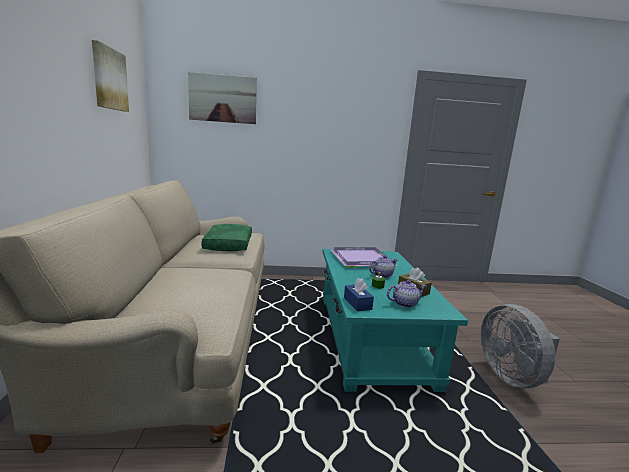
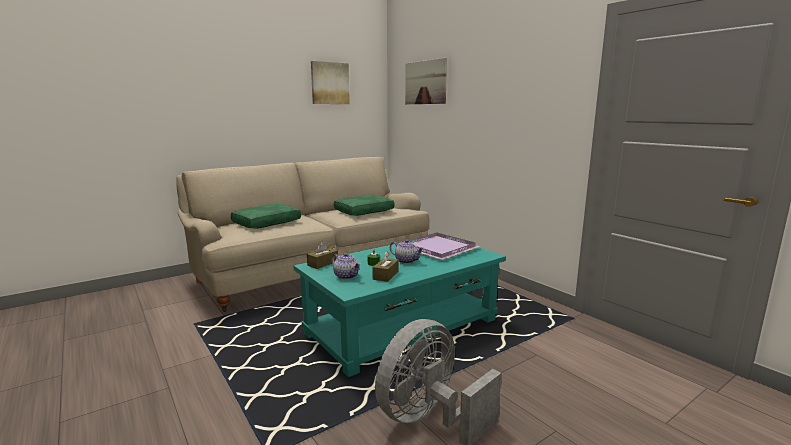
camera: 60 degrees right, 0 degrees up
blue tissue box [344,278,374,311] -> brown tissue box [307,241,338,269]
none -> green pillow [231,204,301,229]

